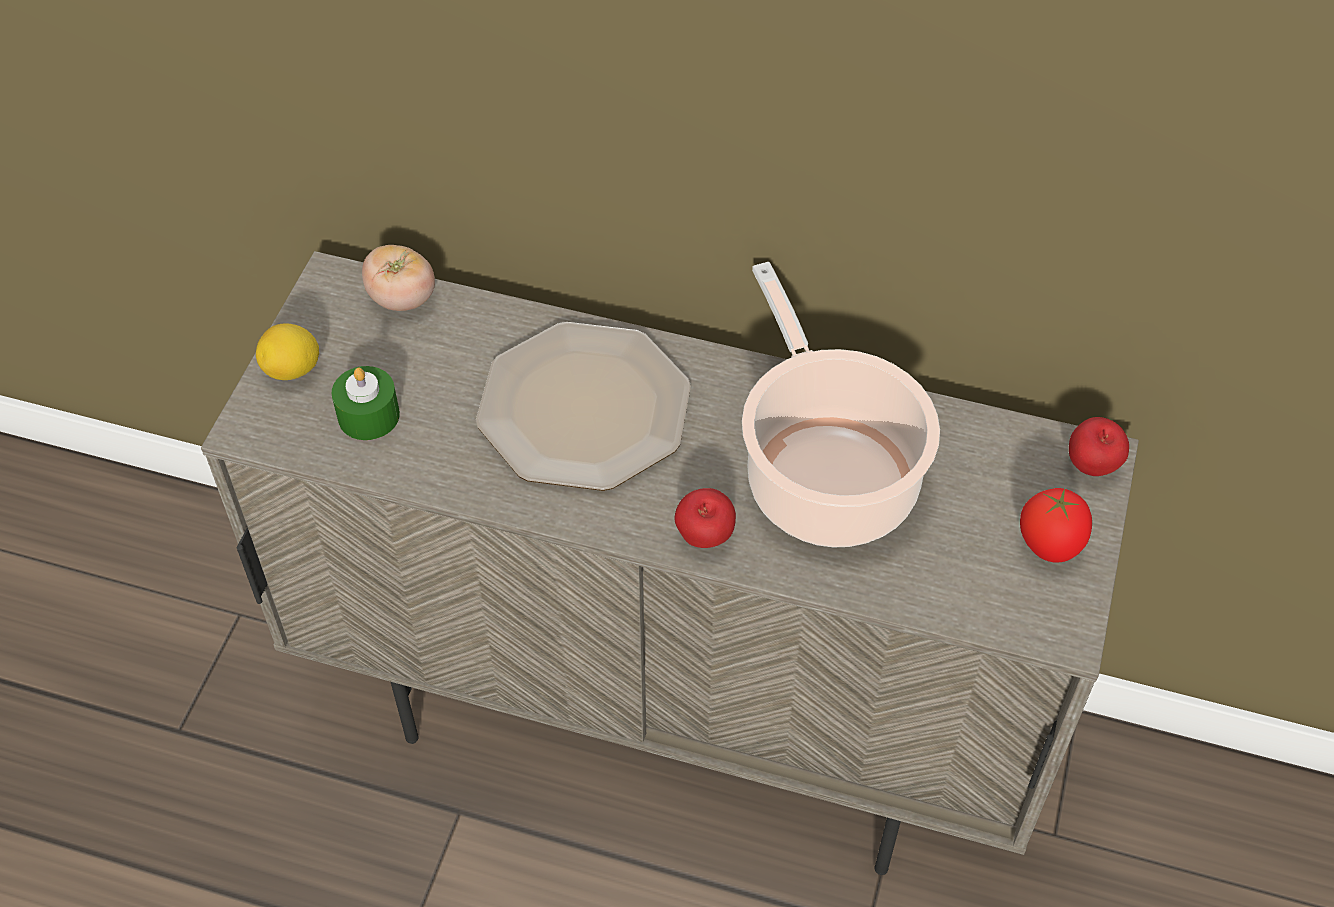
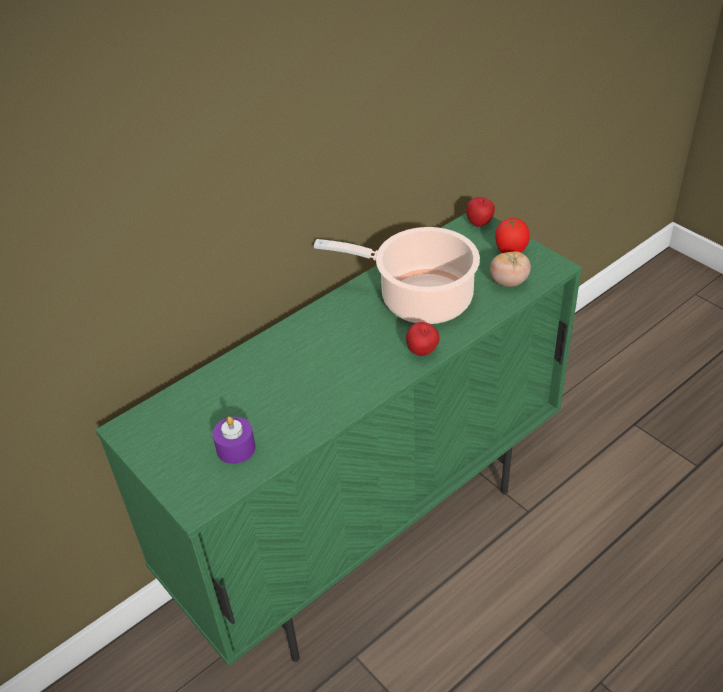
camera: 55 degrees left, 10 degrees down
beige cabinet [201,251,1139,875] -> green cabinet [96,213,582,666]
lemon [256,323,319,380] -> none
green candle [332,366,400,440] -> purple candle [212,416,256,464]
tomato [362,245,435,311] -> tomato moved to [490,251,531,287]
plate [476,322,691,491] -> none

